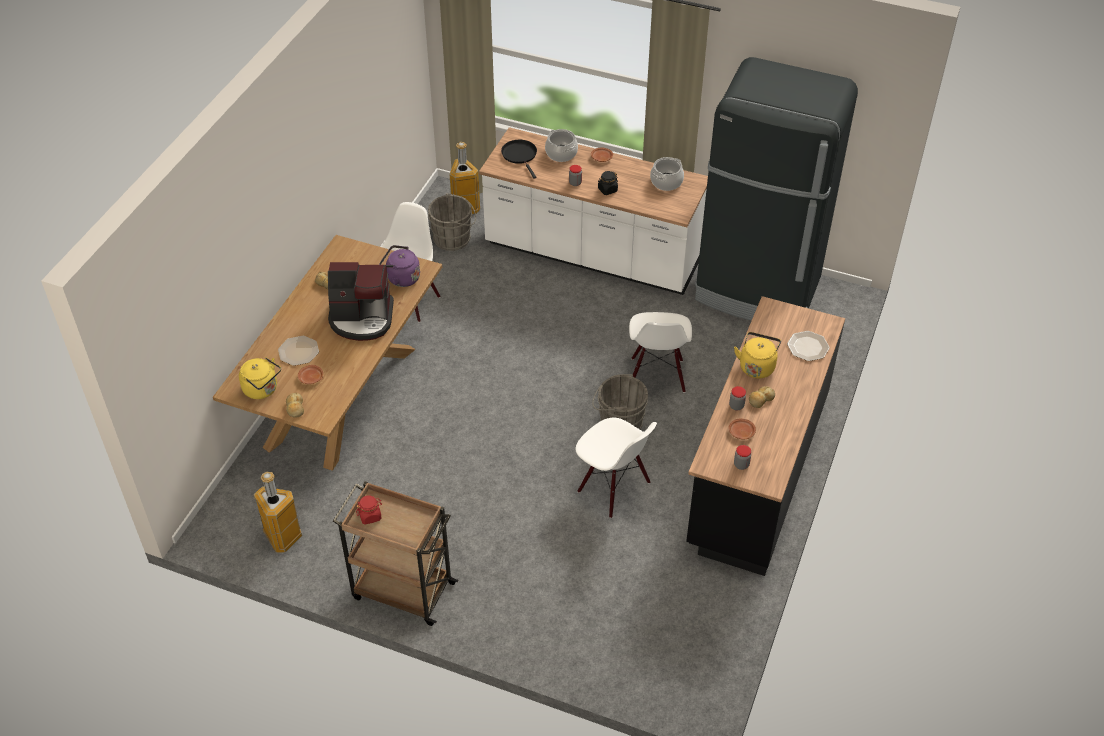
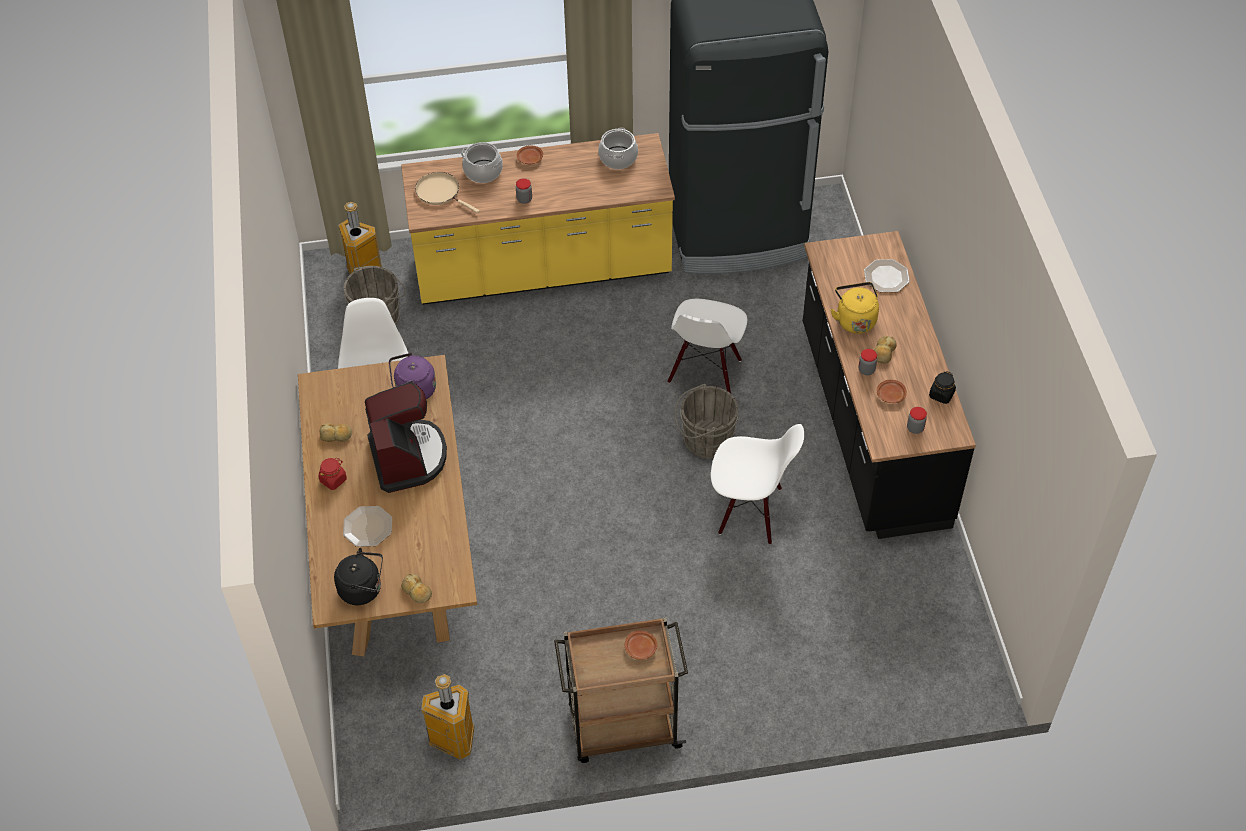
camera: 30 degrees left, 5 degrees up
yellow kettle [239,357,281,399] -> black kettle [334,548,383,605]
brown plate [298,365,323,384] -> brown plate moved to [625,631,657,660]
coffee machine [328,262,394,341] -> coffee machine turned 75 degrees counterclockwise [365,382,447,493]
red jar [356,495,382,525] -> red jar moved to [319,458,347,490]
white counter [479,127,708,295] -> yellow counter [401,133,675,305]
black frying pan [501,140,537,179] -> beige frying pan [415,172,480,214]
black jar [598,171,618,195] -> black jar moved to [929,371,956,404]
white chair [629,312,692,393] -> white chair turned 45 degrees clockwise [667,299,747,393]

